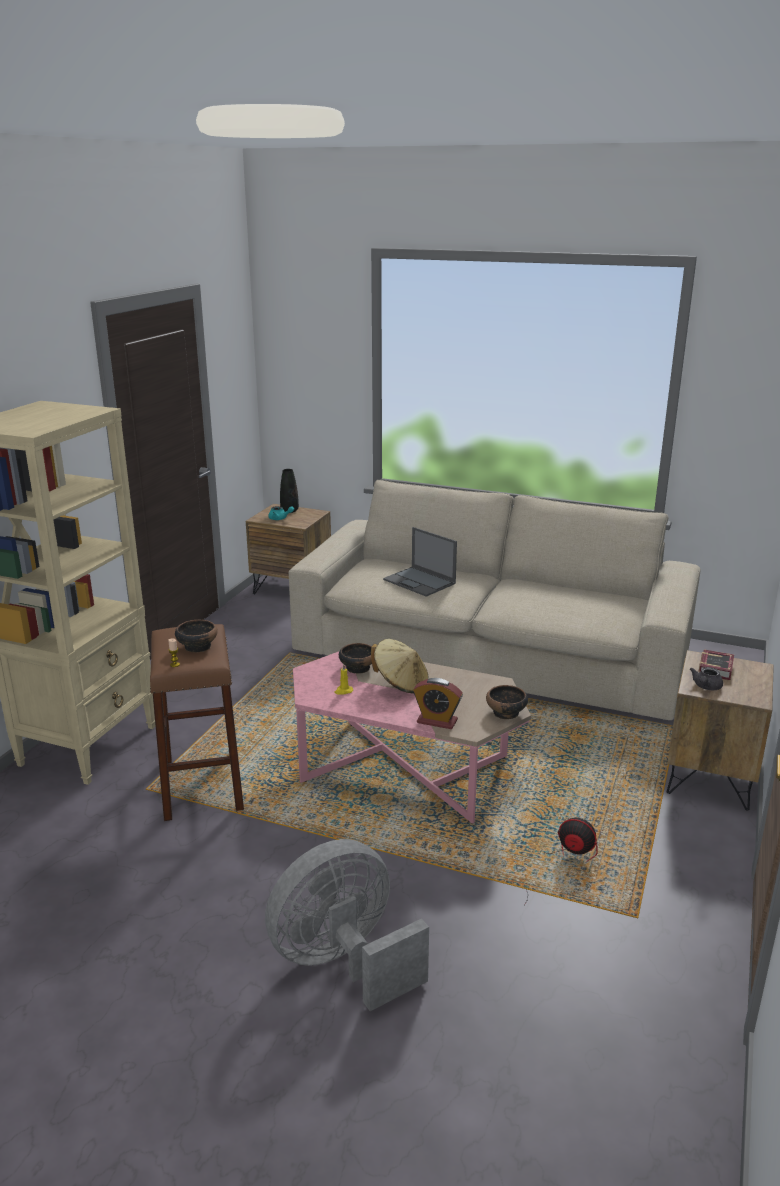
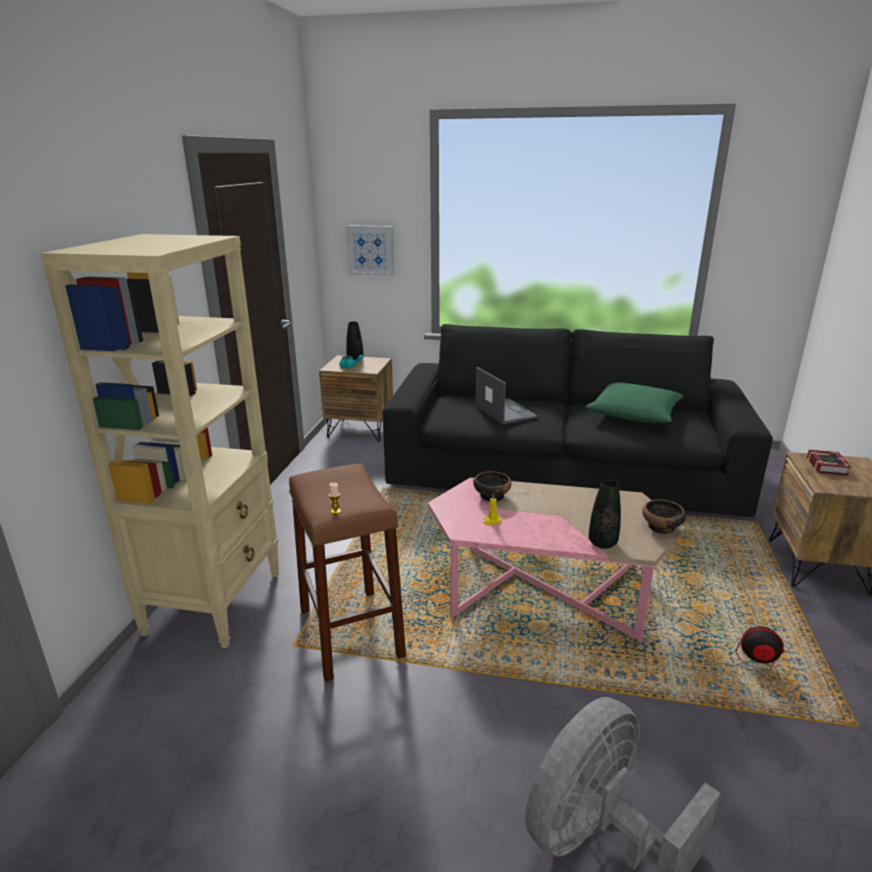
camera: 10 degrees left, 0 degrees up
bowl [175,620,218,653] -> none
beige sofa [289,480,701,720] -> black sofa [383,324,773,517]
beige hat [371,639,428,694] -> none
laptop [383,527,457,597] -> laptop turned 150 degrees counterclockwise [475,367,538,425]
alarm clock [413,678,463,729] -> black vase [589,480,621,549]
grey teapot [690,667,723,690] -> none
none -> picture [345,225,394,276]
none -> green pillow [586,382,684,423]

